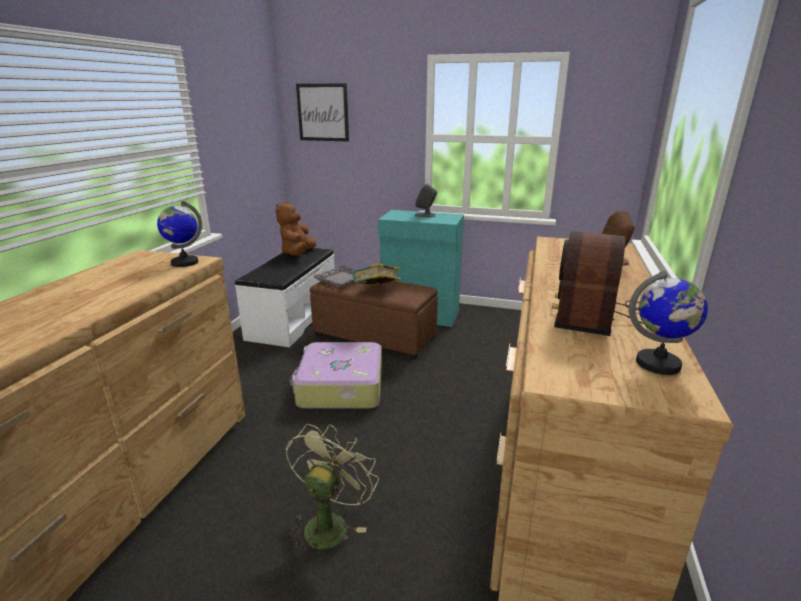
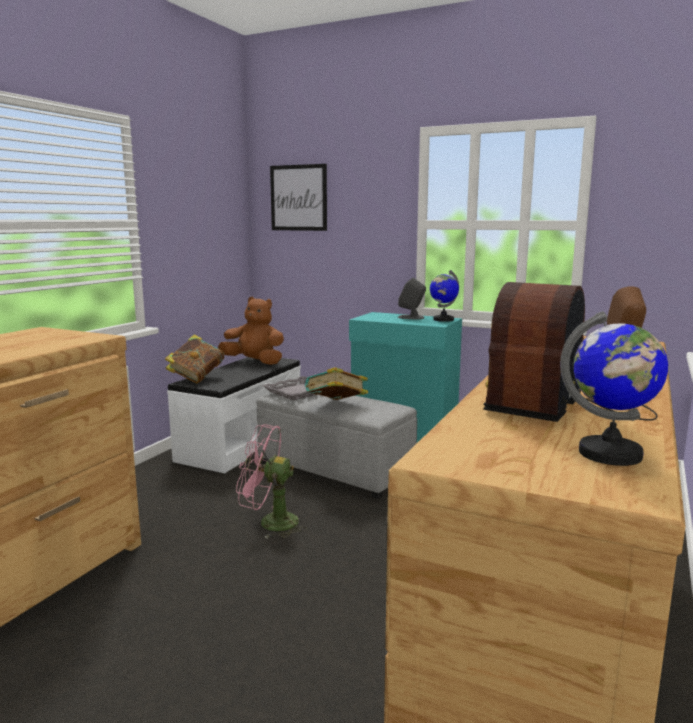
camera: 10 degrees right, 10 degrees down
globe [157,201,202,267] -> globe moved to [430,270,459,322]
brown plush toy [276,202,316,255] -> brown plush toy turned 90 degrees clockwise [218,297,284,365]
green fan [286,424,379,556] -> none
suitcase [290,342,382,409] -> pink fan [236,424,307,539]
brown ottoman [310,272,438,360] -> grey ottoman [256,393,417,499]
none -> book [165,334,224,383]

